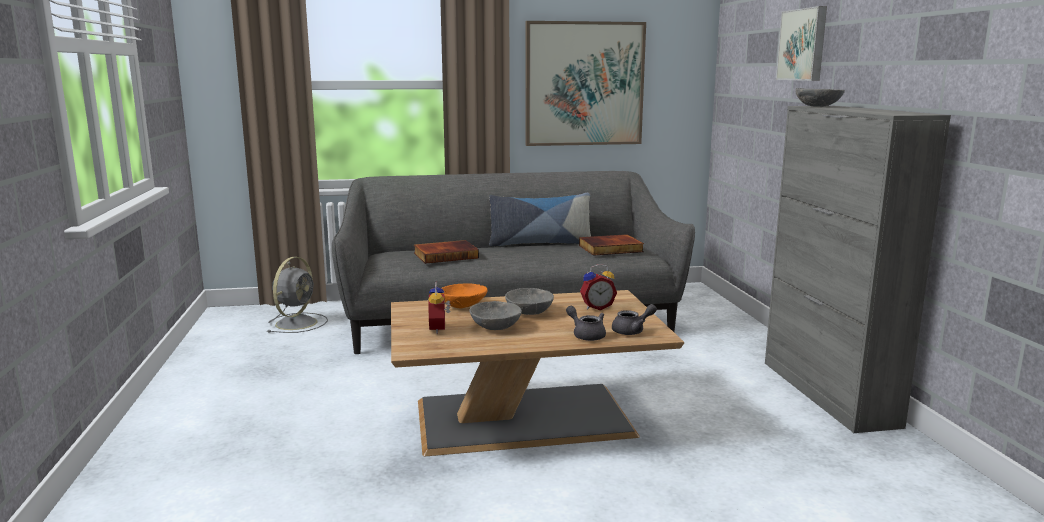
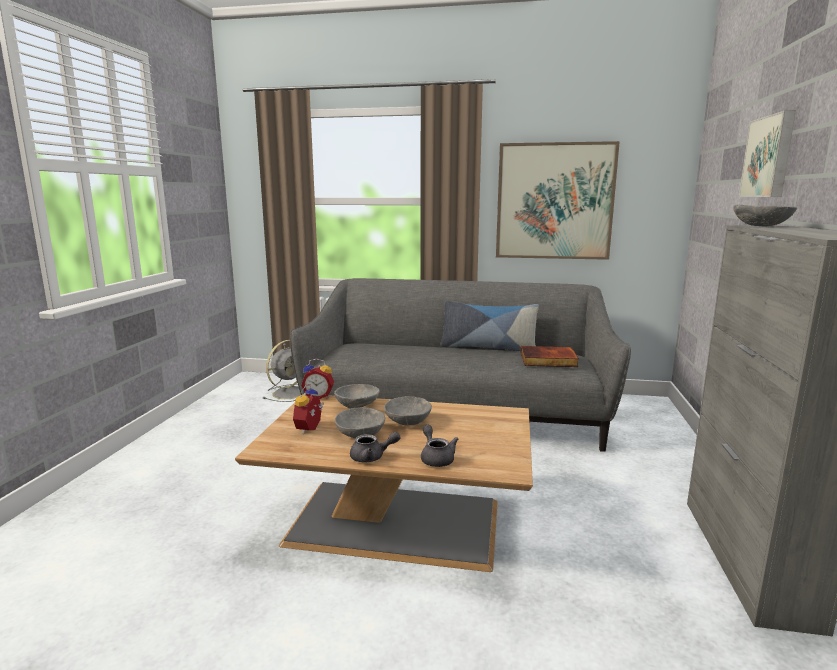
camera: 20 degrees right, 0 degrees up
book [414,240,479,264] -> none
orange bowl [440,283,487,309] -> grey bowl [334,384,380,408]
alarm clock [580,264,617,311] -> alarm clock moved to [301,359,334,399]
grey teapot [612,304,657,335] -> grey teapot moved to [350,432,401,462]

